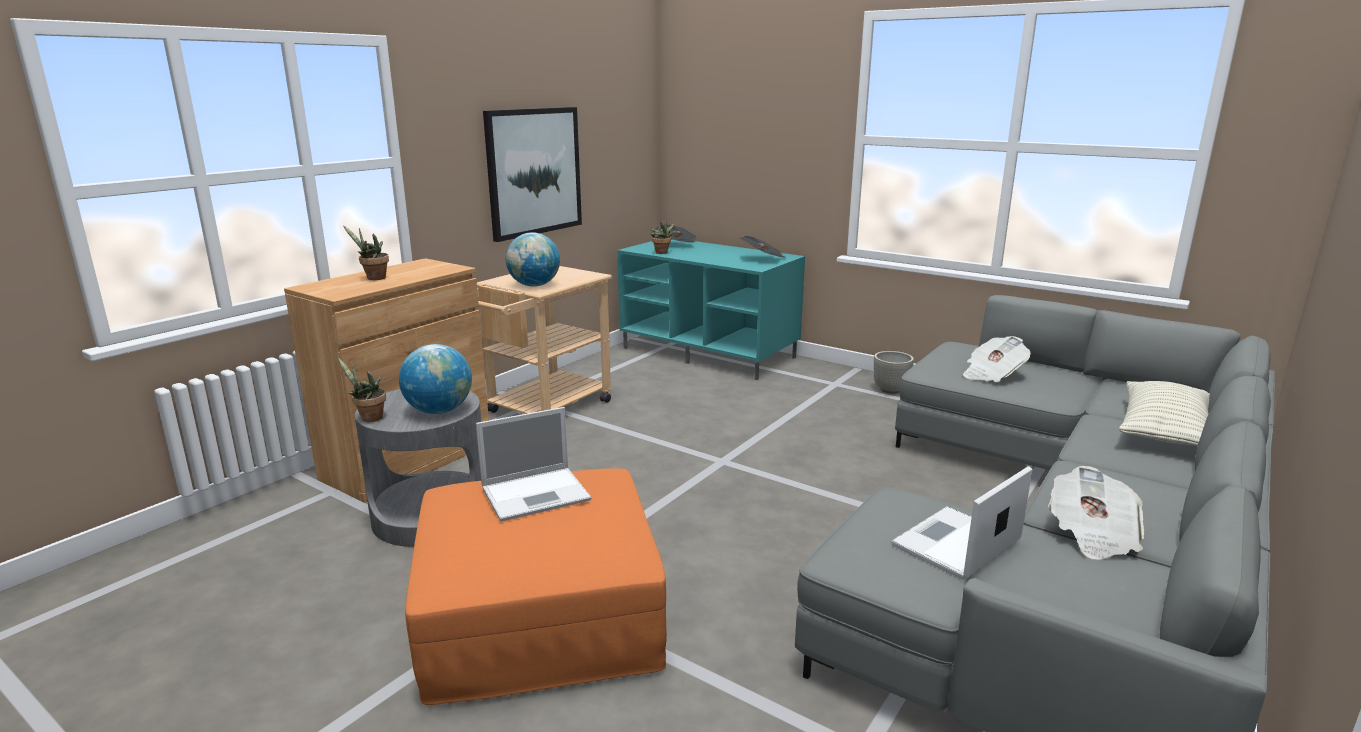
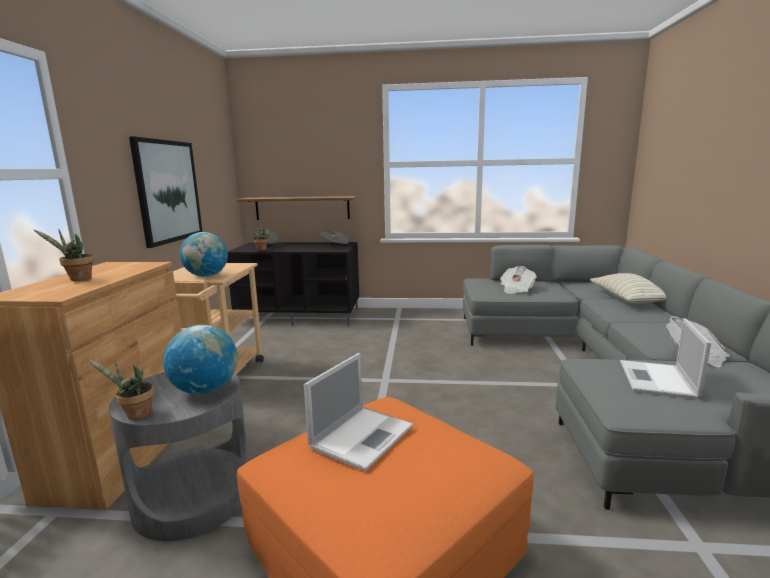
camera: 30 degrees left, 5 degrees down
turquoise tv stand [617,239,805,380] -> black tv stand [227,242,359,326]
grey planter [874,351,914,394] -> none
none -> shelf [236,196,357,220]

